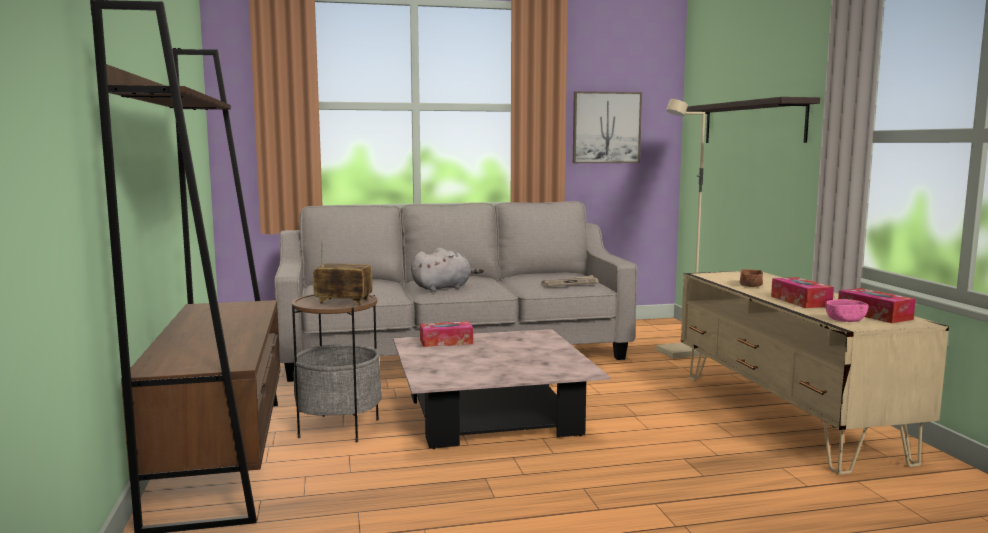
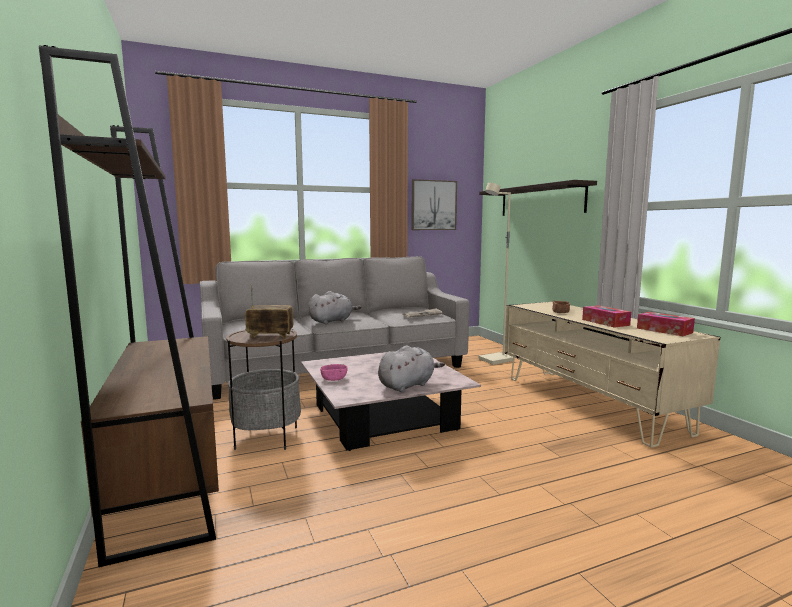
camera: 10 degrees left, 0 degrees up
tissue box [420,321,473,347] -> none
pink bowl [825,299,869,322] -> pink bowl moved to [320,364,348,381]
none -> grey plush toy [378,345,445,392]

